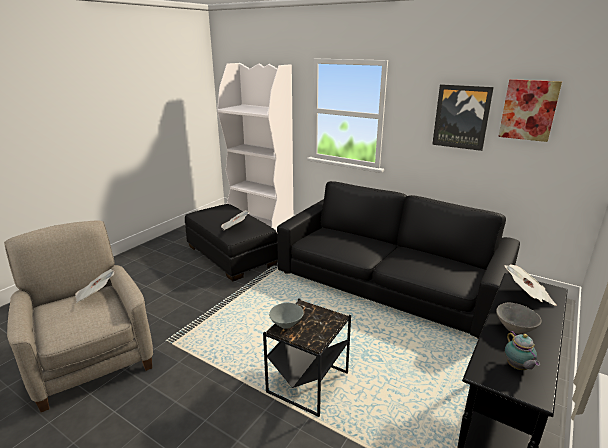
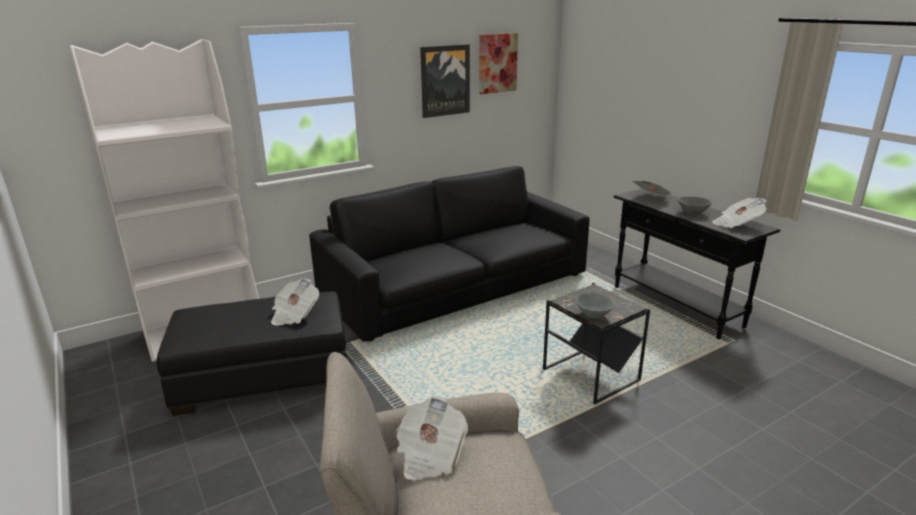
camera: 65 degrees left, 0 degrees up
teapot [505,331,540,370] -> newspaper [712,198,767,228]

